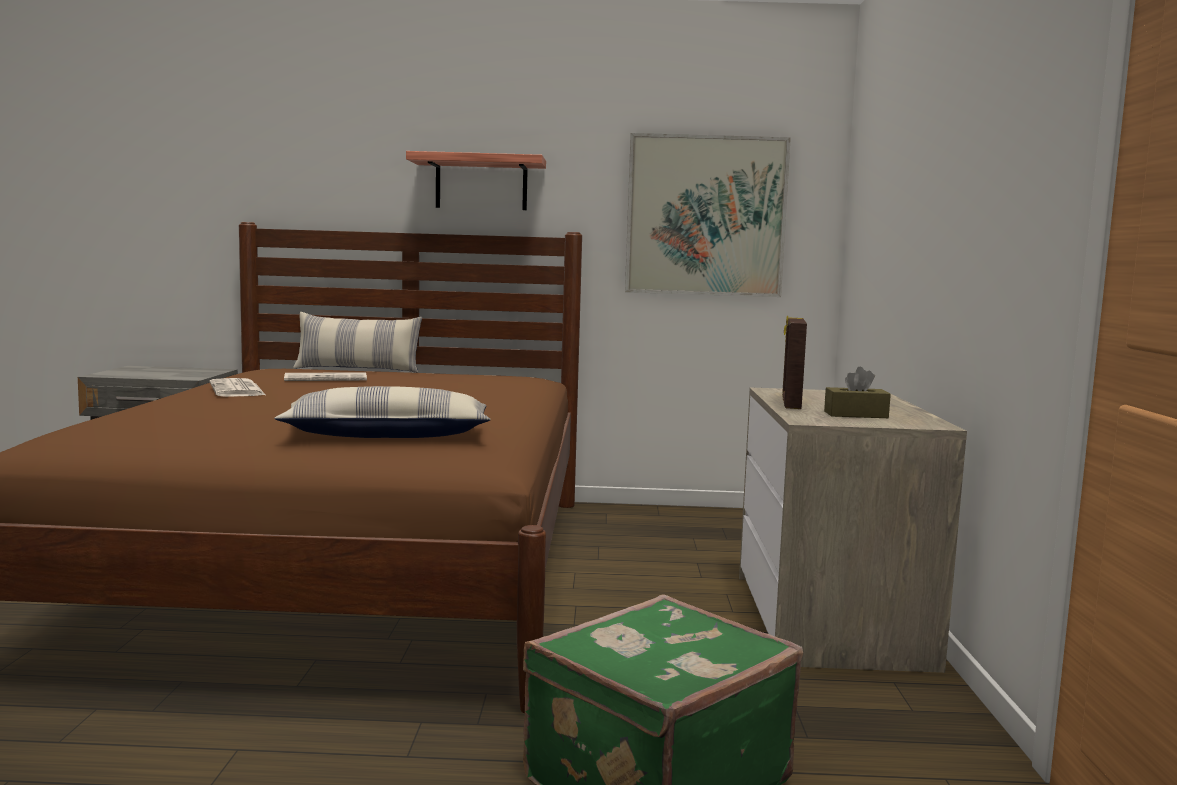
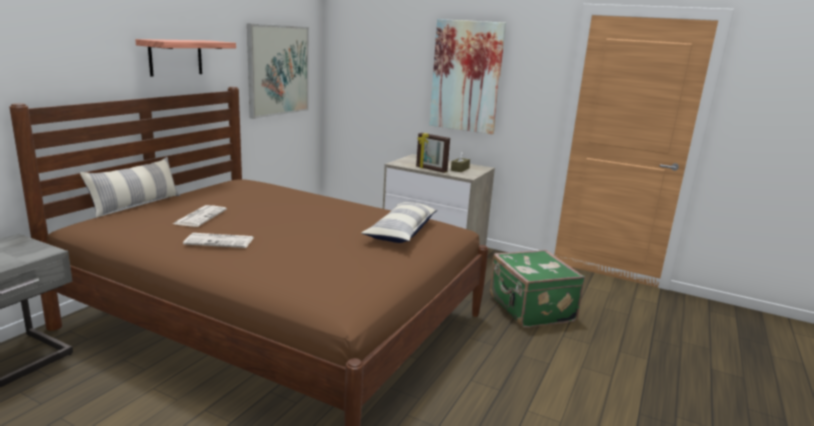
camera: 65 degrees left, 10 degrees up
none -> picture [429,19,506,134]

